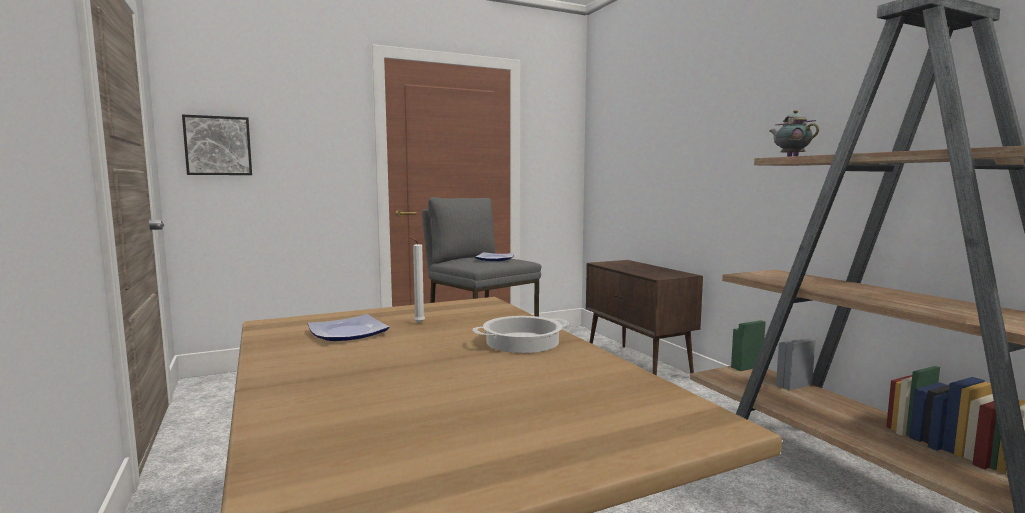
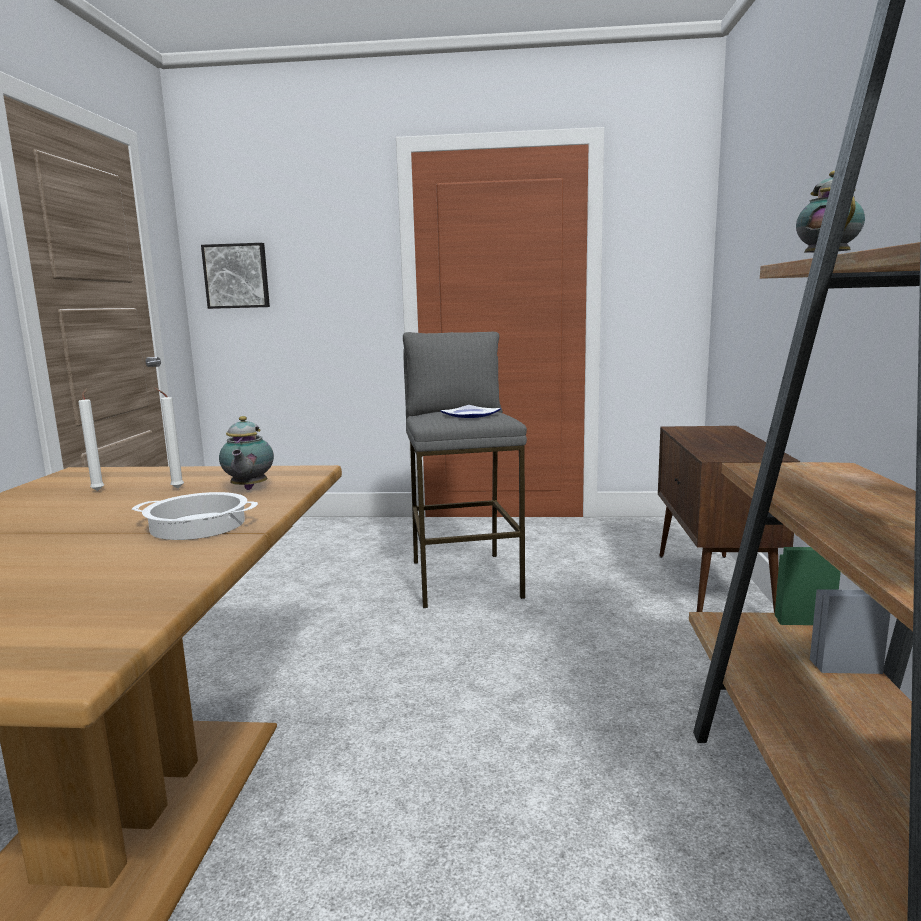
camera: 30 degrees right, 5 degrees up
plate [308,314,390,341] -> white candle [78,389,104,491]
none -> teapot [219,416,274,490]

